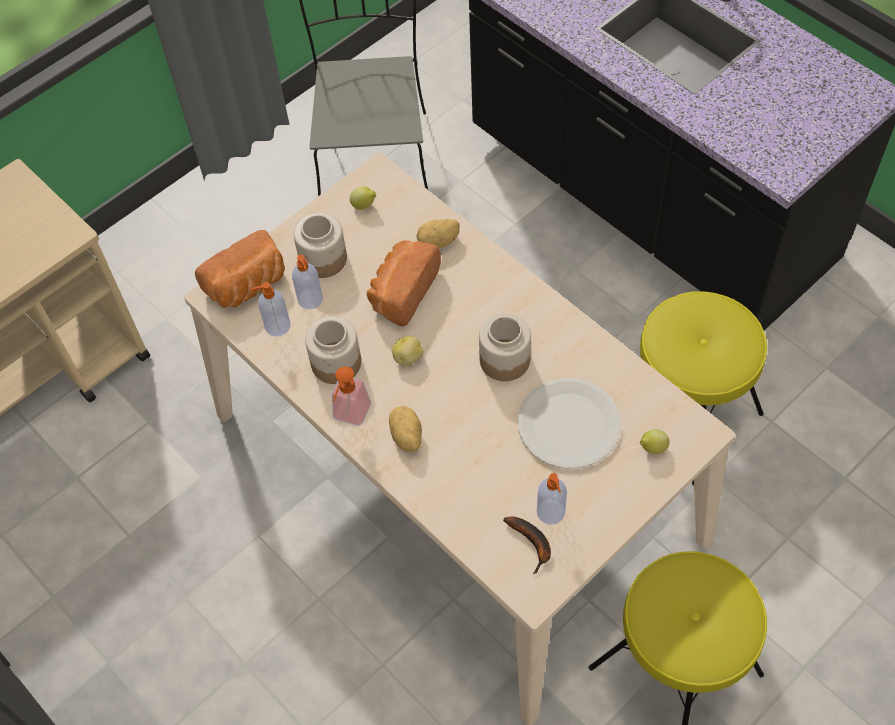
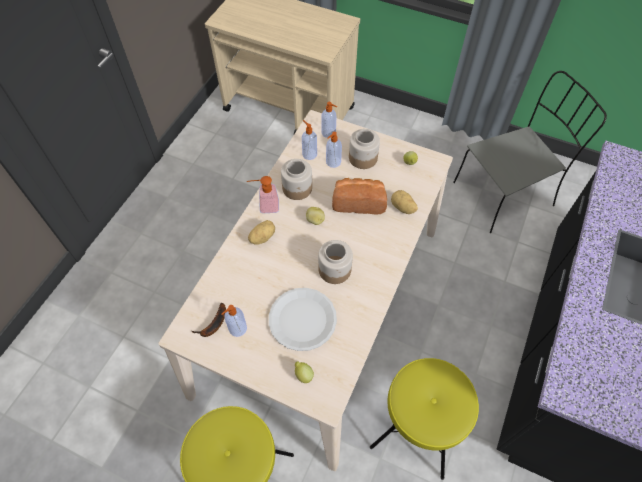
camera: 65 degrees right, 0 degrees up
bread [195,230,285,308] -> soap dispenser [322,102,337,138]

